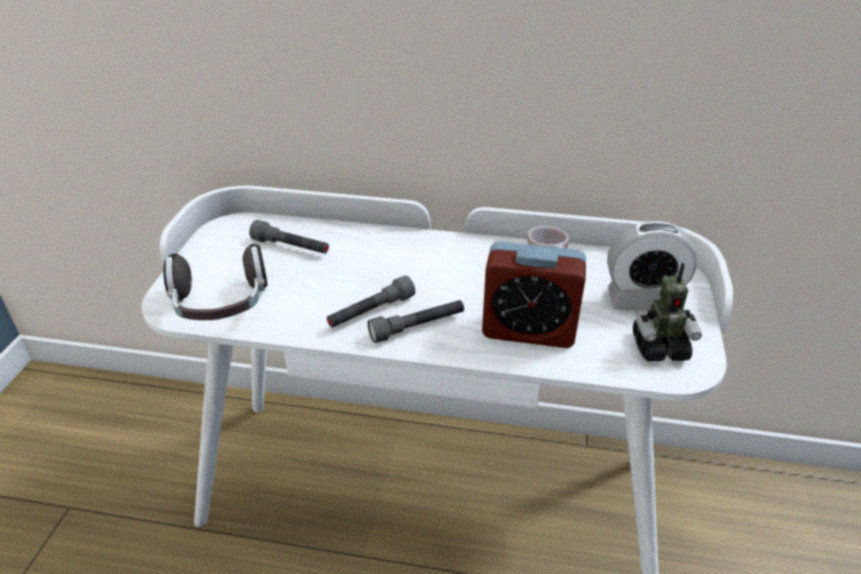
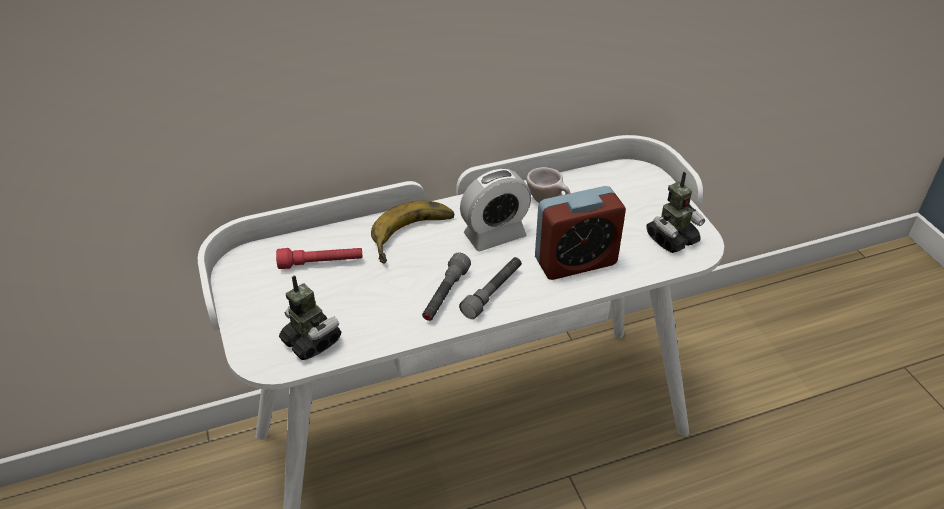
camera: 30 degrees left, 5 degrees up
headphones [164,244,268,320] -> toy robot [279,275,341,360]
grey flashlight [249,220,329,254] -> red flashlight [276,248,362,269]
alarm clock [607,221,697,311] -> alarm clock moved to [460,169,531,252]
none -> banana [371,201,455,264]

